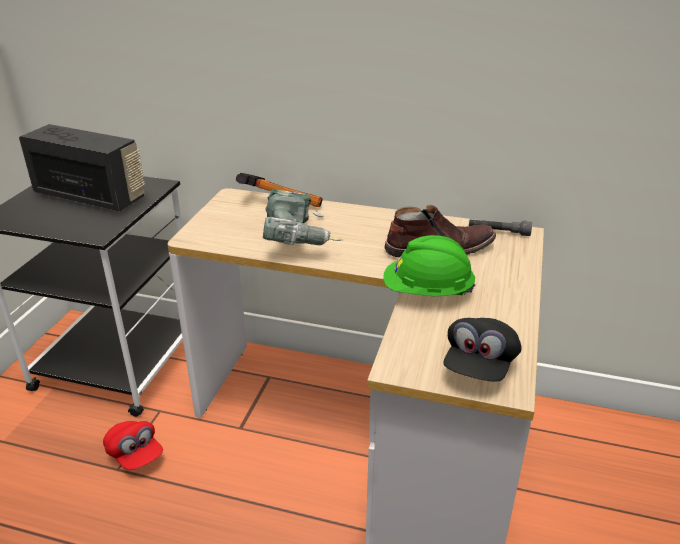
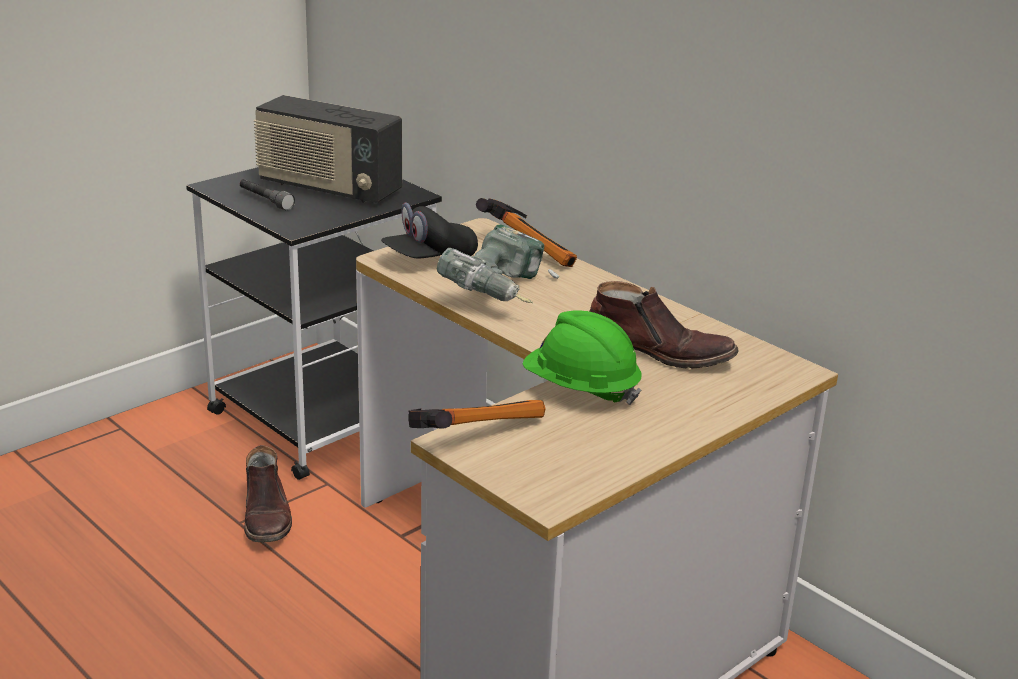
camera: 30 degrees right, 5 degrees down
radio [19,124,145,212] -> radio turned 150 degrees clockwise [254,95,402,203]
red cap [103,421,163,470] -> brown boot [244,445,292,542]
black cap [443,318,522,382] -> black cap moved to [381,203,478,259]
grey flashlight [469,219,532,236] -> grey flashlight moved to [240,179,295,211]
none -> hammer [408,400,546,429]

